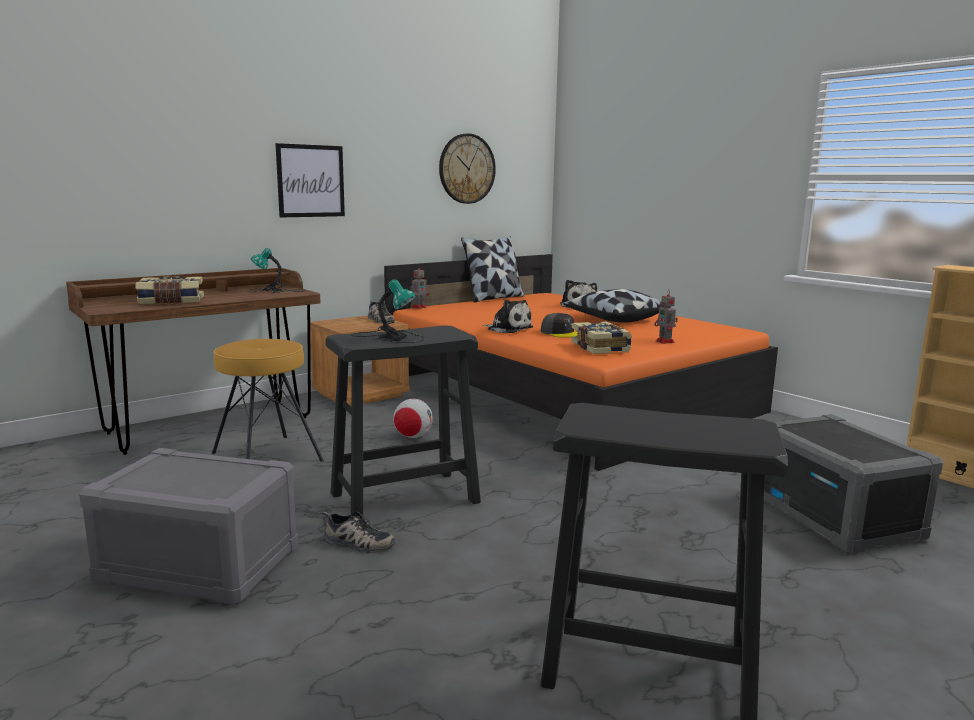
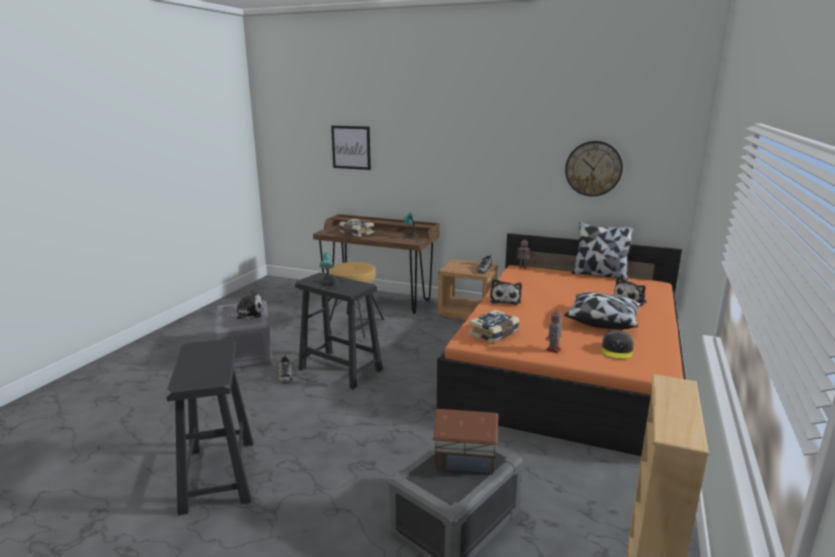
camera: 60 degrees right, 5 degrees up
picture [275,143,345,218] -> picture moved to [331,126,371,170]
football [393,399,433,438] -> none
grey cap [541,313,578,338] -> grey cap moved to [601,330,634,359]
none -> plush toy [226,290,263,319]
none -> toy house [432,409,499,474]

